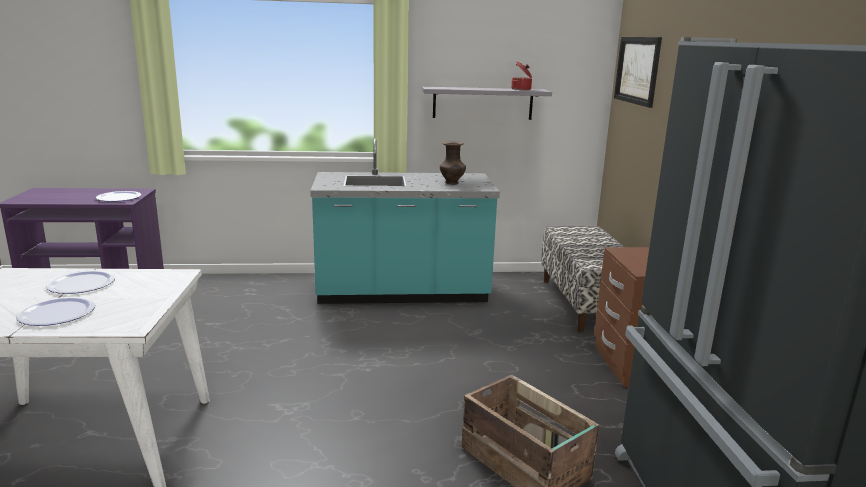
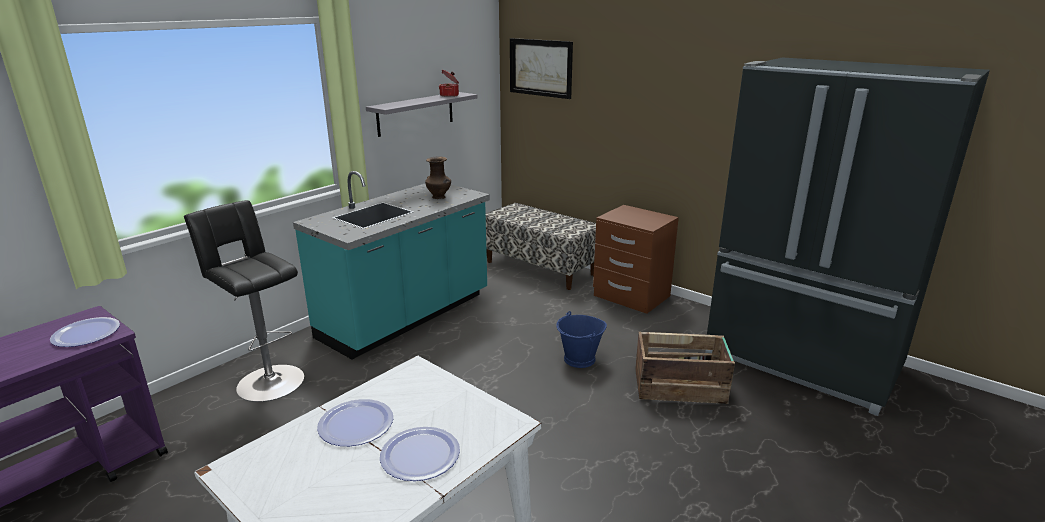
camera: 45 degrees left, 5 degrees up
none -> black stool [184,200,304,402]
none -> blue bucket [556,311,607,368]

